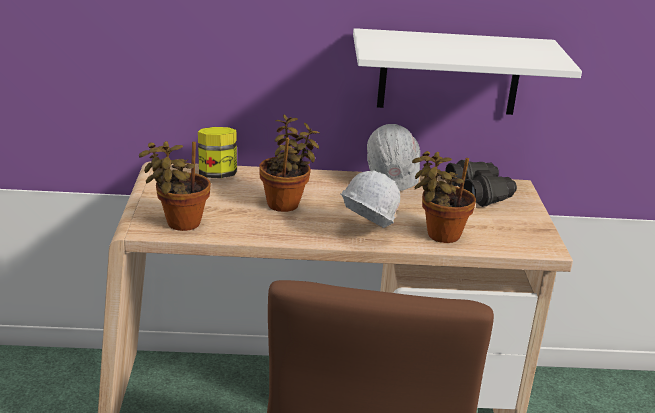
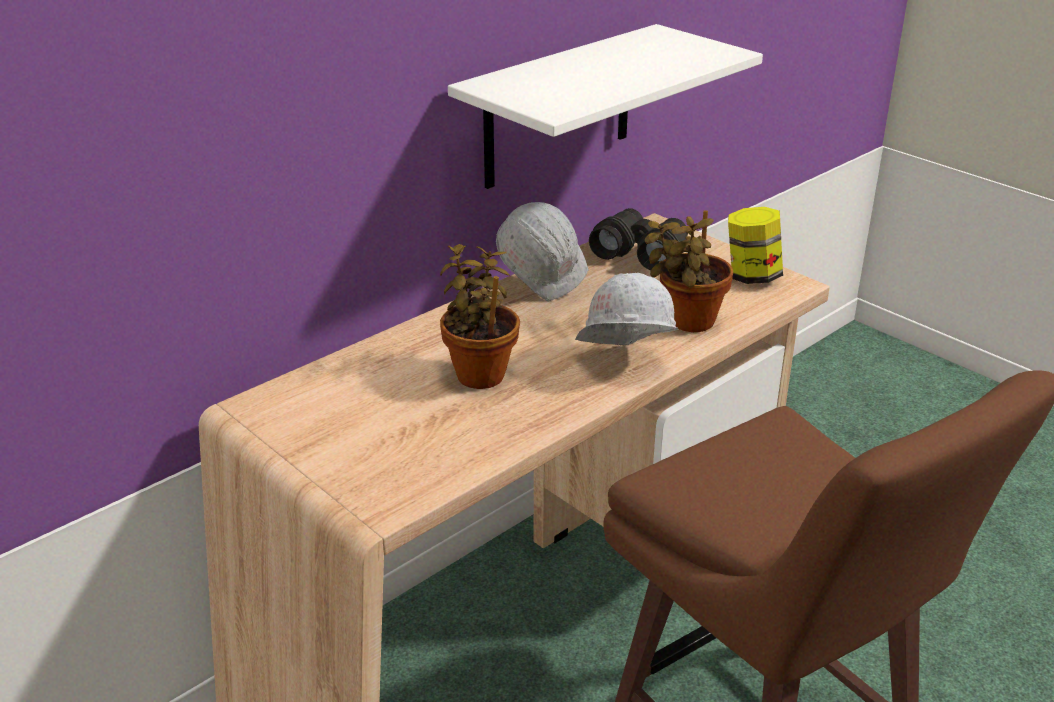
camera: 40 degrees left, 5 degrees up
potted plant [139,141,211,231] -> none
jar [198,127,237,178] -> jar moved to [728,207,783,284]

